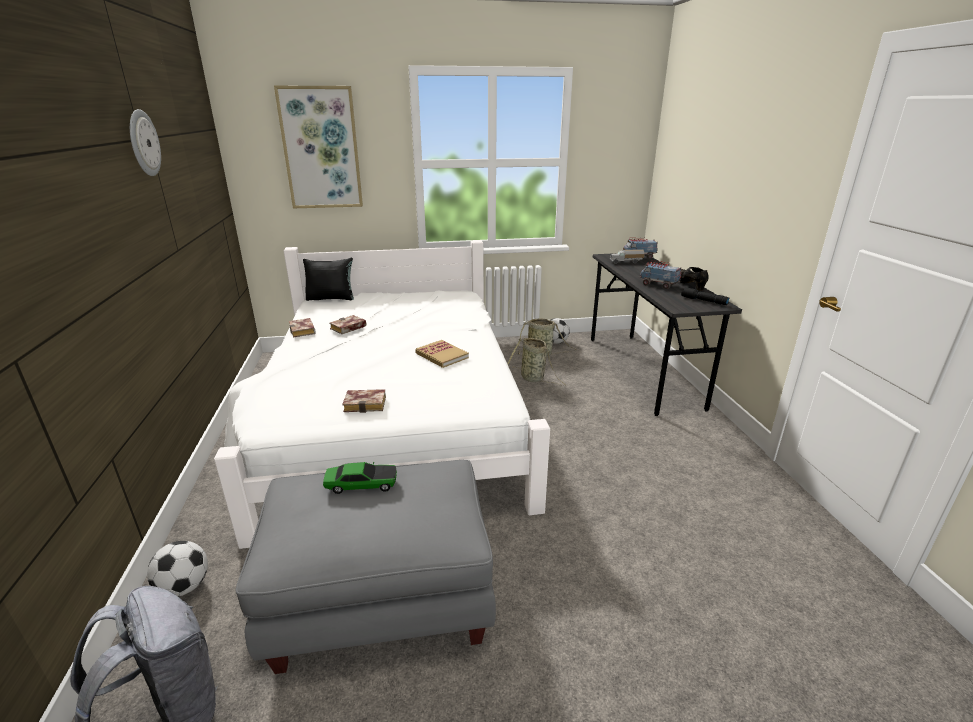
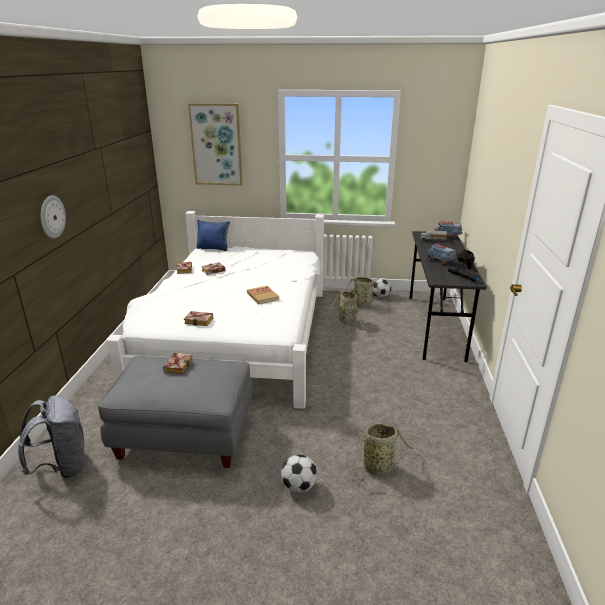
camera: 15 degrees right, 0 degrees up
wall clock [130,109,161,176] -> wall clock moved to [41,195,66,239]
football [147,541,208,597] -> football moved to [281,455,317,493]
black pillow [303,258,354,301] -> blue pillow [196,220,230,251]
toy car [323,462,397,494] -> book [163,353,193,374]
none -> basket [350,424,418,482]

